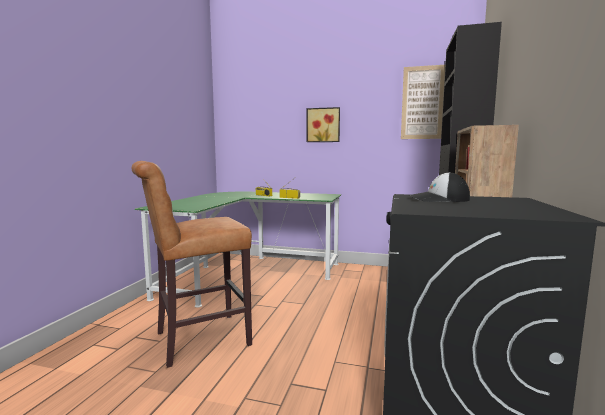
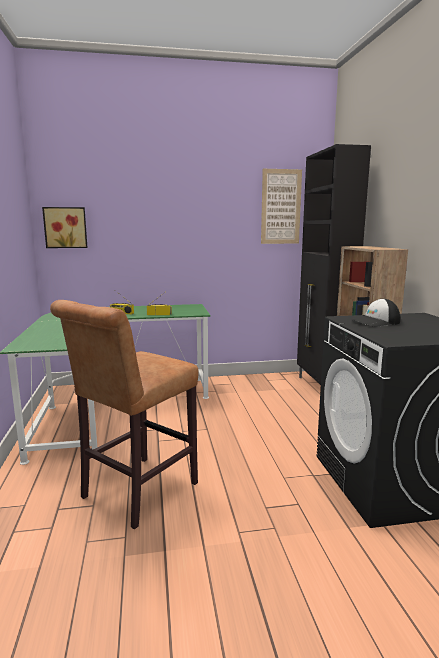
camera: 25 degrees left, 5 degrees up
picture [307,107,340,142] -> picture moved to [42,207,88,248]

